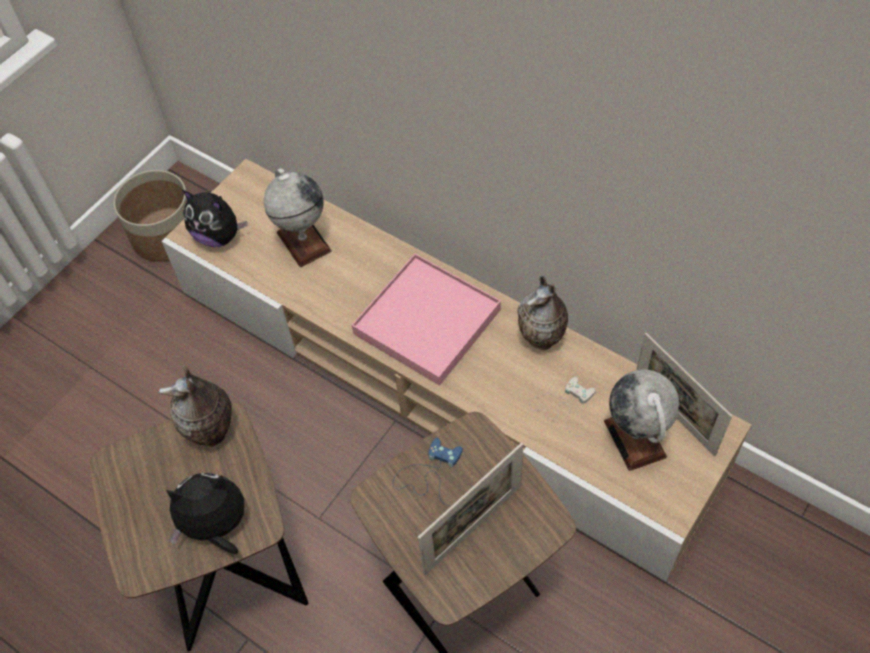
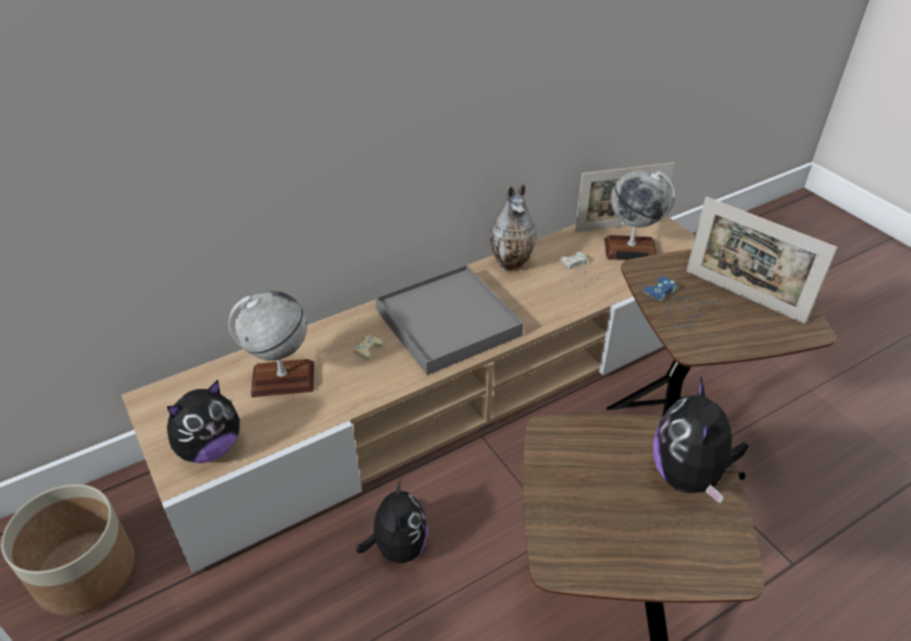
camera: 70 degrees left, 15 degrees down
vase [159,366,232,446] -> none
pink tray [352,254,501,386] -> grey tray [375,265,523,375]
picture frame [418,443,523,575] -> picture frame turned 150 degrees clockwise [686,197,838,324]
none -> beige game controller [316,315,383,359]
none -> plush toy [356,479,428,563]

